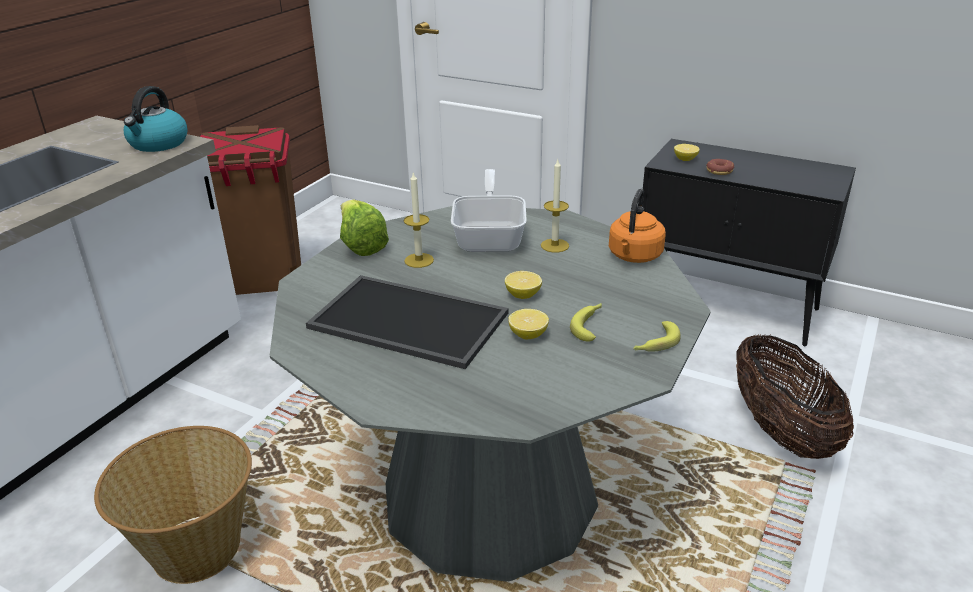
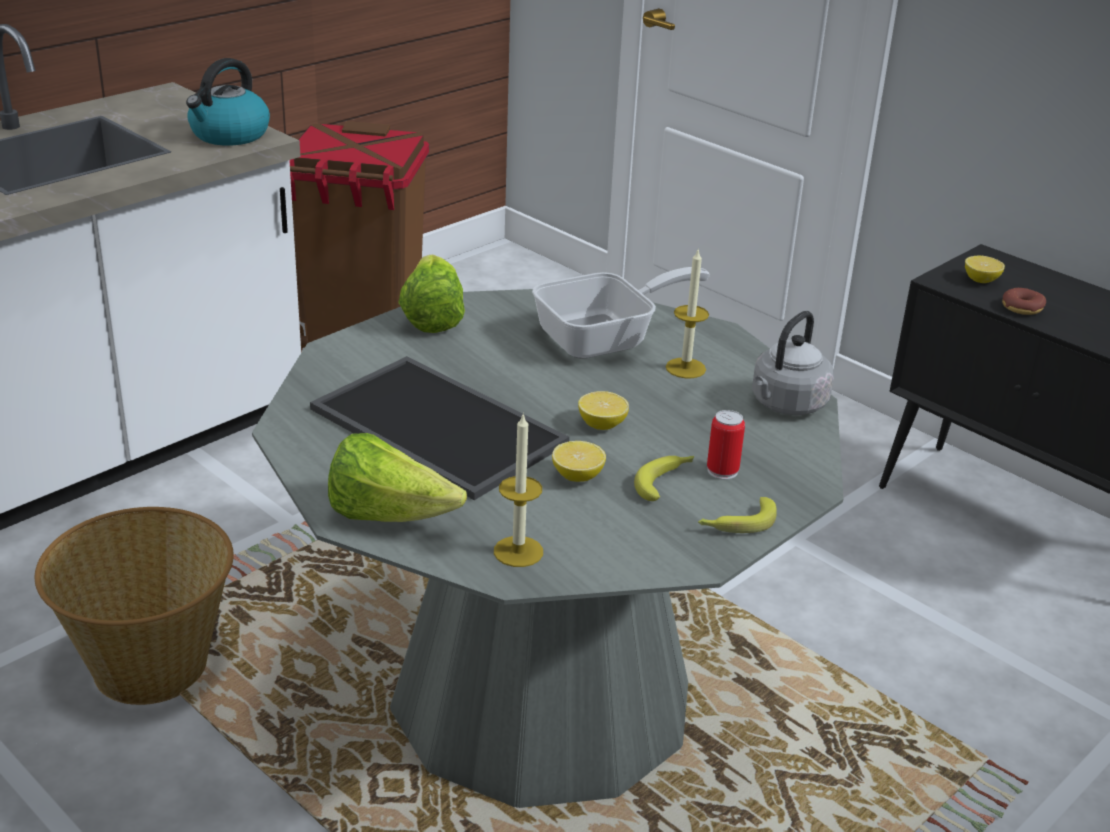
camera: 15 degrees right, 0 degrees up
candle [404,171,434,268] -> candle moved to [494,412,543,567]
frying pan [451,169,527,252] -> frying pan turned 45 degrees clockwise [532,267,710,359]
orange kettle [609,189,666,263] -> grey kettle [752,311,834,415]
basket [736,334,854,459] -> none
none -> lettuce [328,433,467,522]
none -> can [707,410,745,480]

